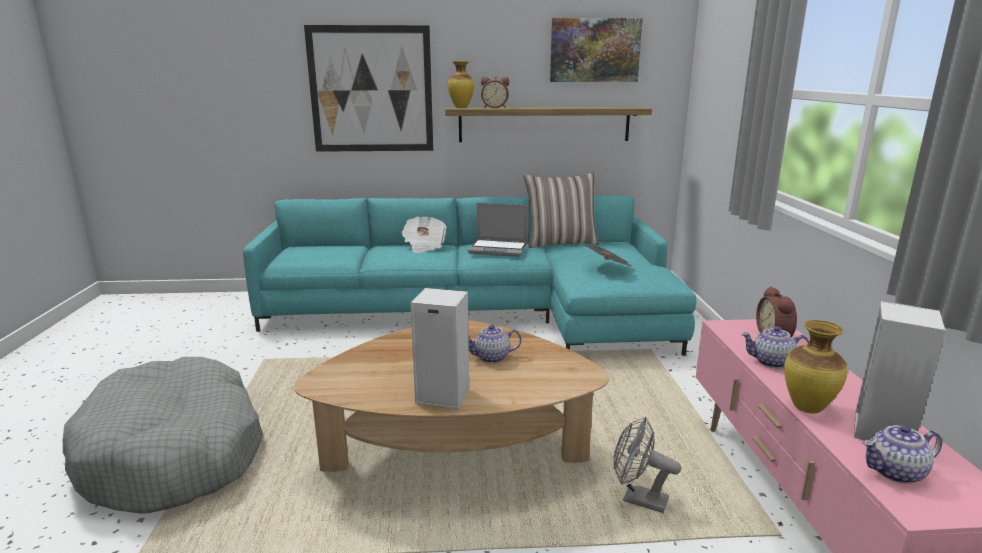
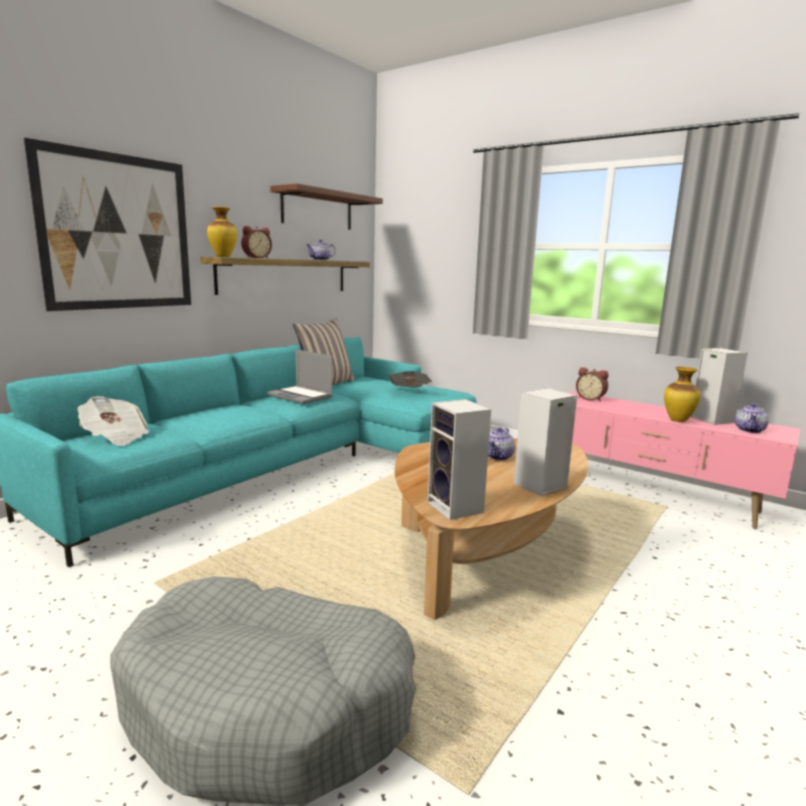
camera: 50 degrees left, 5 degrees down
newspaper [401,217,447,253] -> newspaper moved to [77,396,149,446]
laptop [468,203,528,257] -> laptop turned 75 degrees clockwise [267,349,333,404]
picture [550,18,643,82] -> brown shelf [270,184,383,230]
grey fan [614,417,681,513] -> none
teapot [741,326,810,368] -> teapot moved to [306,240,335,260]
none -> speaker [428,399,491,520]

